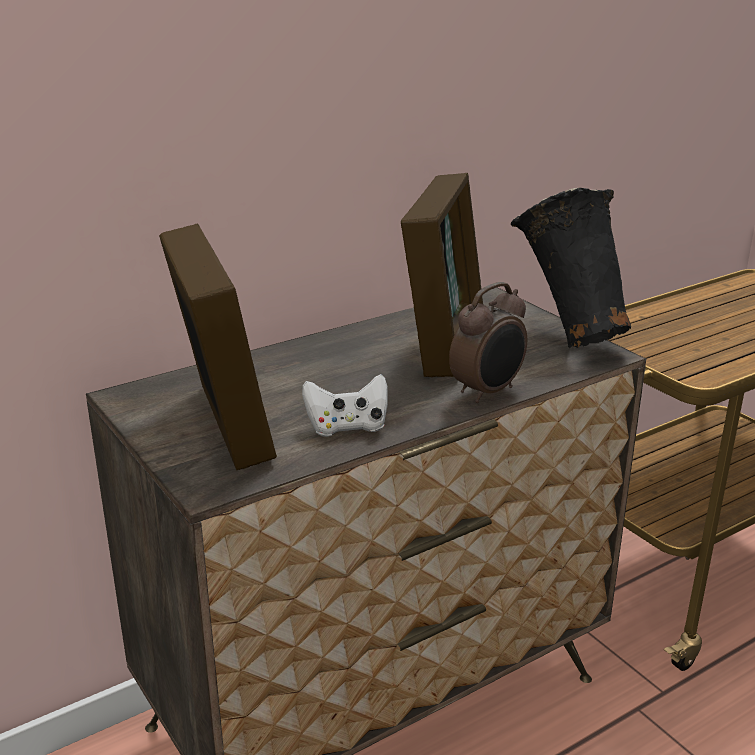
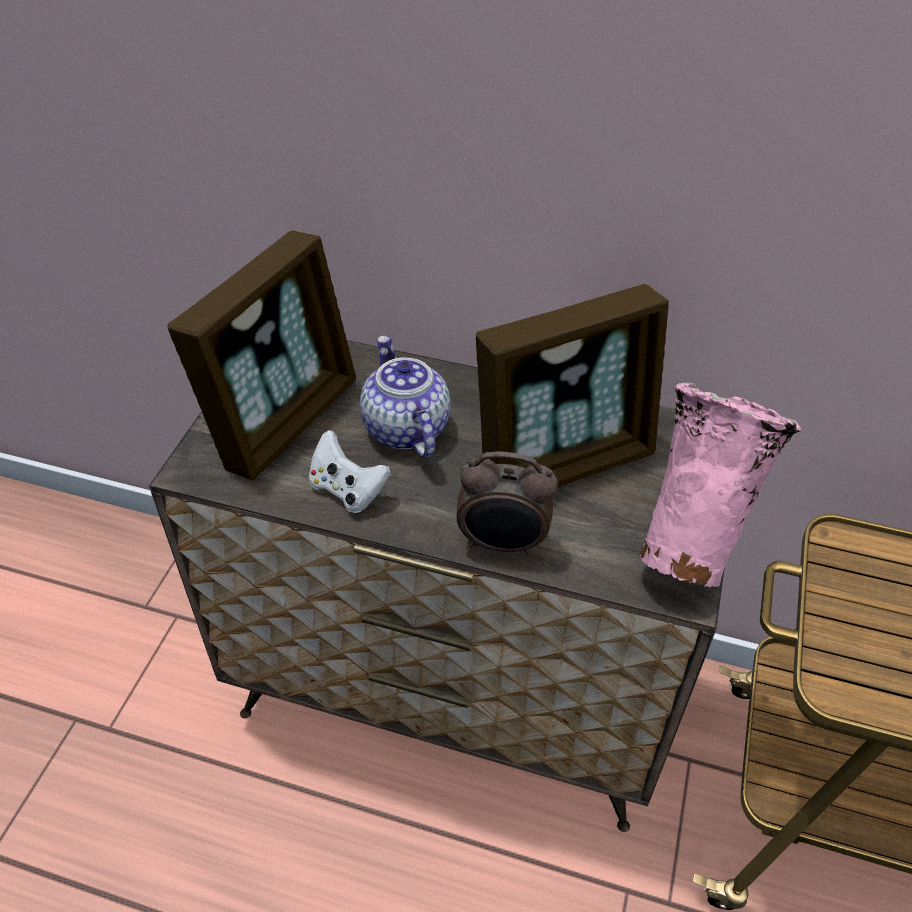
camera: 50 degrees right, 20 degrees up
black vase [511,188,631,349] -> pink vase [639,382,801,588]
none -> teapot [360,336,450,458]

